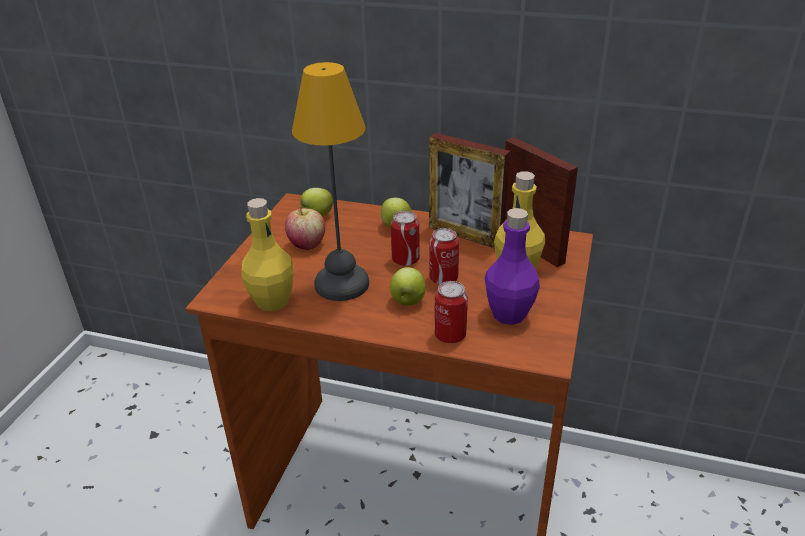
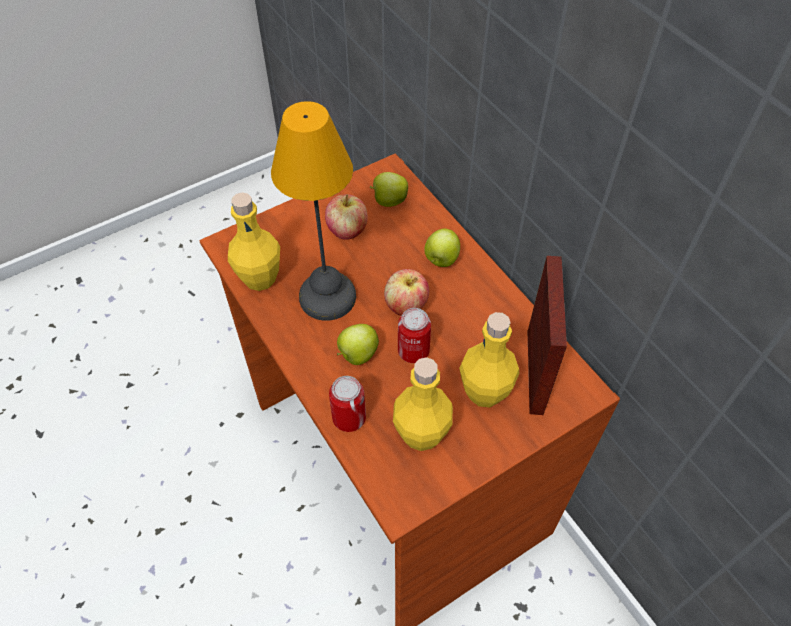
camera: 40 degrees right, 20 degrees up
can [391,211,420,266] -> apple [384,269,429,316]
picture frame [429,133,510,248] -> none
purple bottle [485,208,540,325] -> yellow bottle [393,357,453,451]

